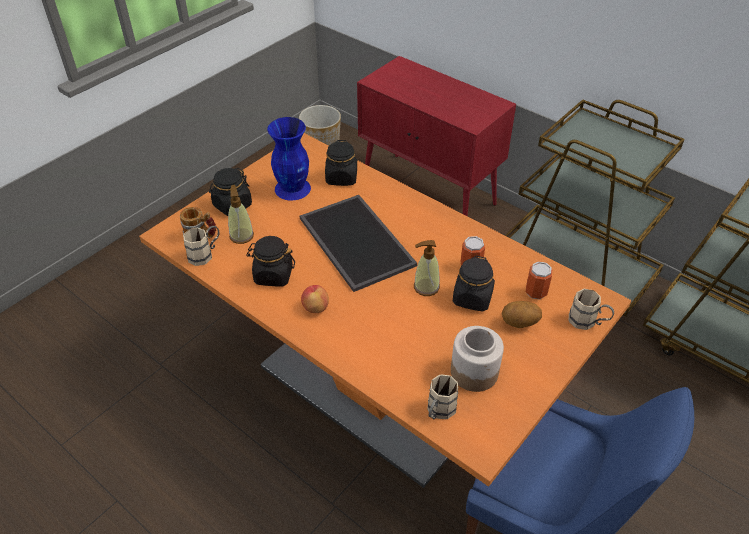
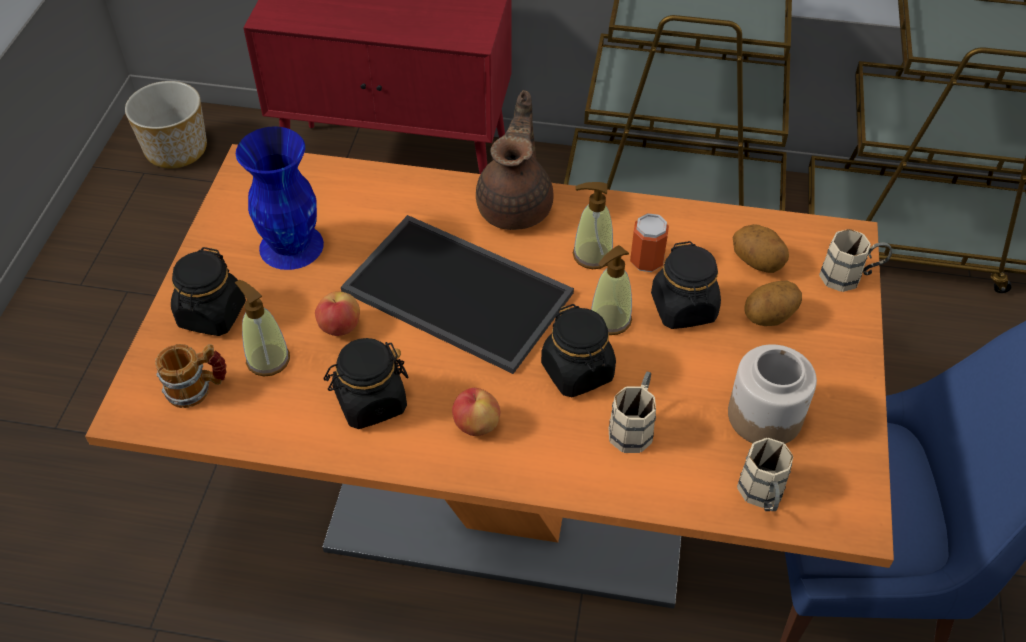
camera: 30 degrees left, 5 degrees up
beige mug [183,226,220,266] -> beige mug moved to [609,371,656,453]
black jar [325,140,357,186] -> black jar moved to [541,304,616,397]
can [526,261,552,300] -> potato [733,224,789,273]
none -> apple [315,291,360,336]
none -> brown teapot [476,90,554,230]
none -> soap dispenser [573,182,613,269]

